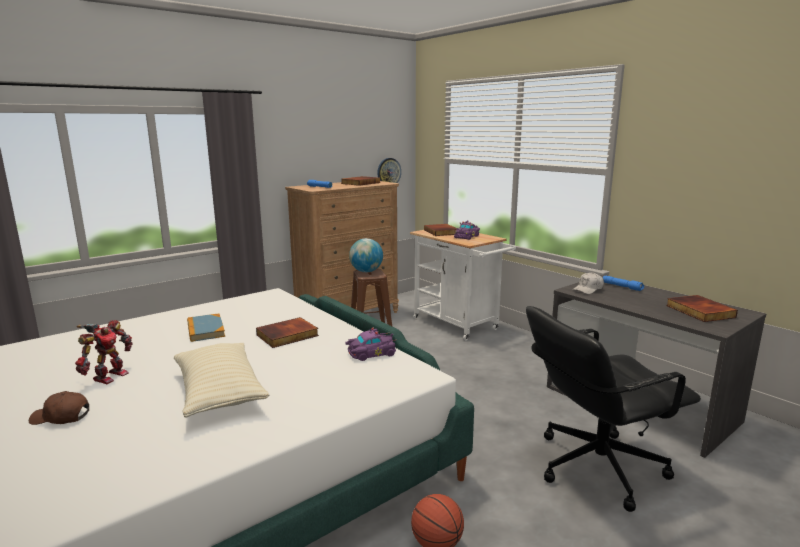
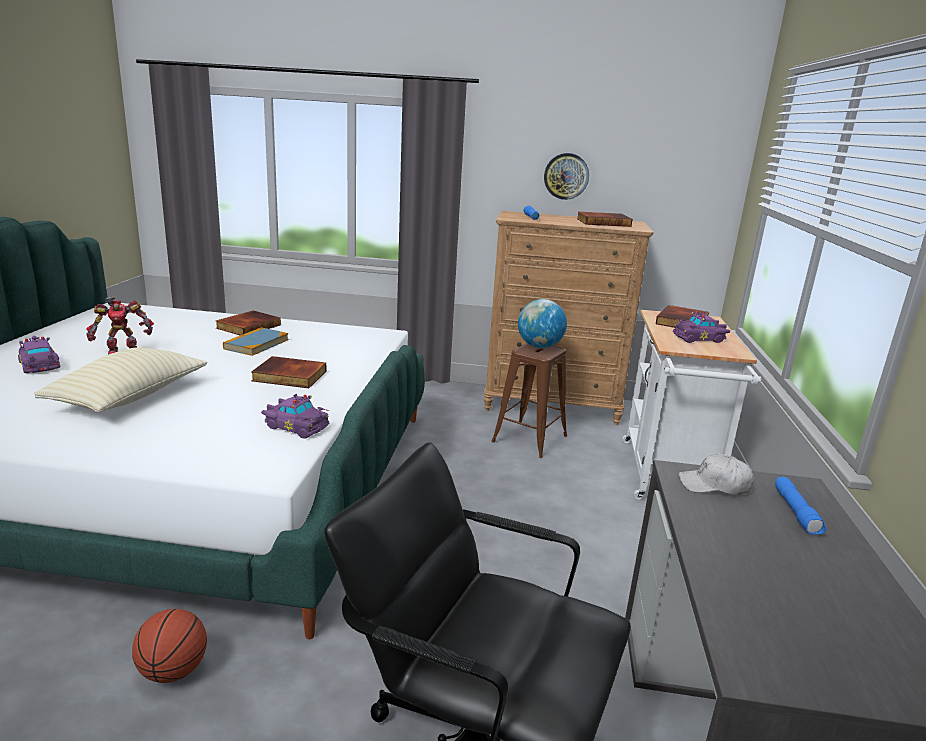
camera: 45 degrees right, 5 degrees up
brown cap [29,391,89,425] -> purple toy car [18,336,60,373]
wall clock [377,158,401,183] -> wall clock moved to [544,153,589,200]
book [666,295,738,322] -> book moved to [215,310,281,335]

